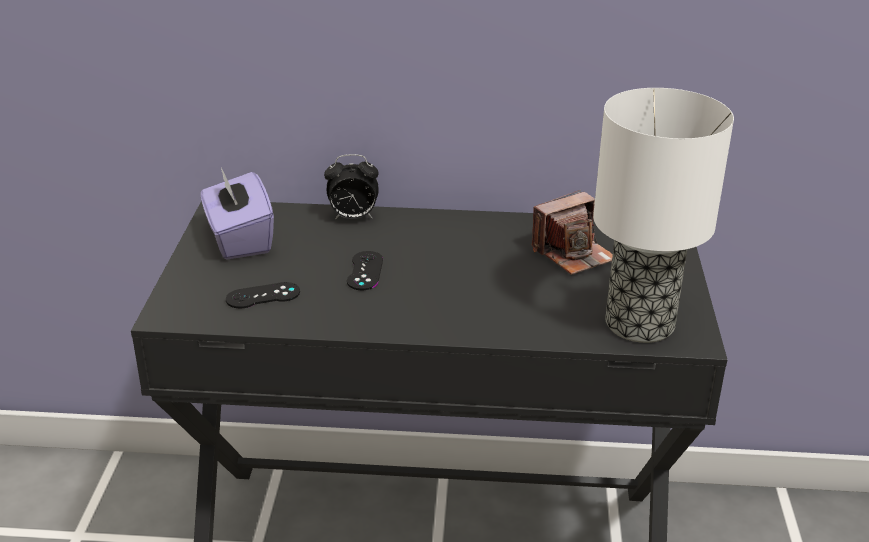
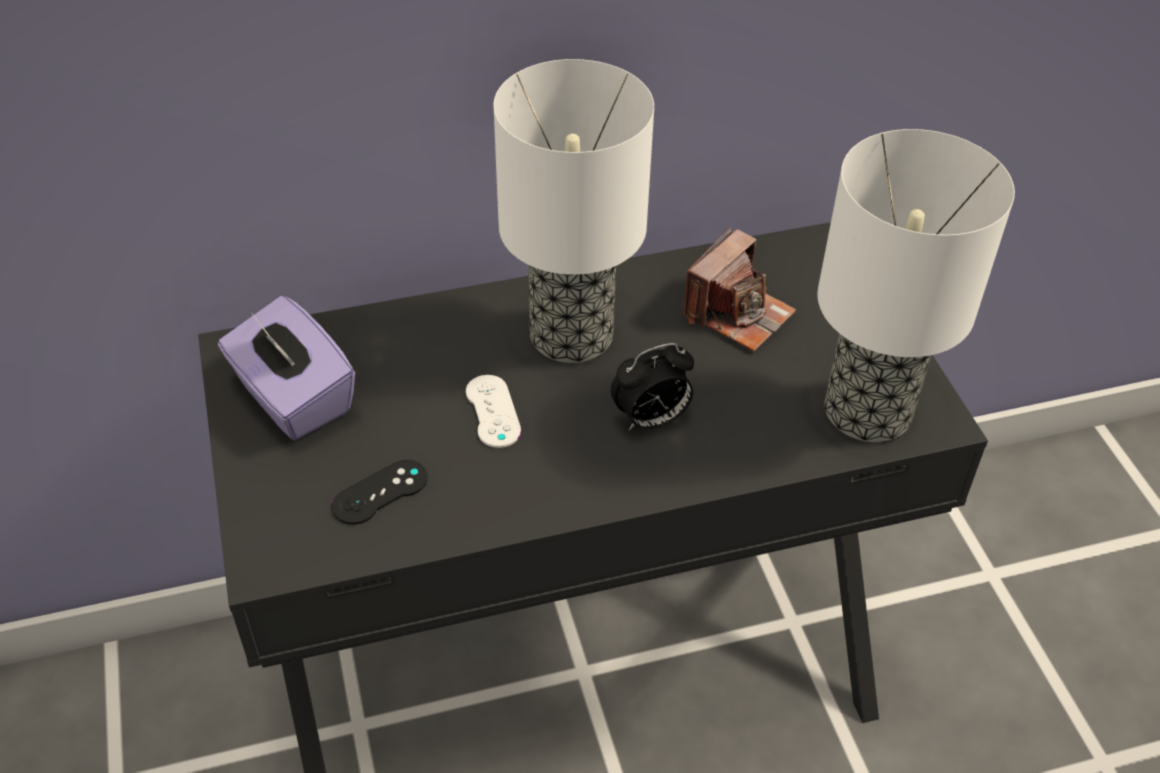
camera: 20 degrees left, 15 degrees up
alarm clock [324,154,378,220] -> alarm clock moved to [610,343,694,431]
black game controller [347,251,383,290] -> white game controller [466,375,521,448]
none -> table lamp [493,59,654,363]

